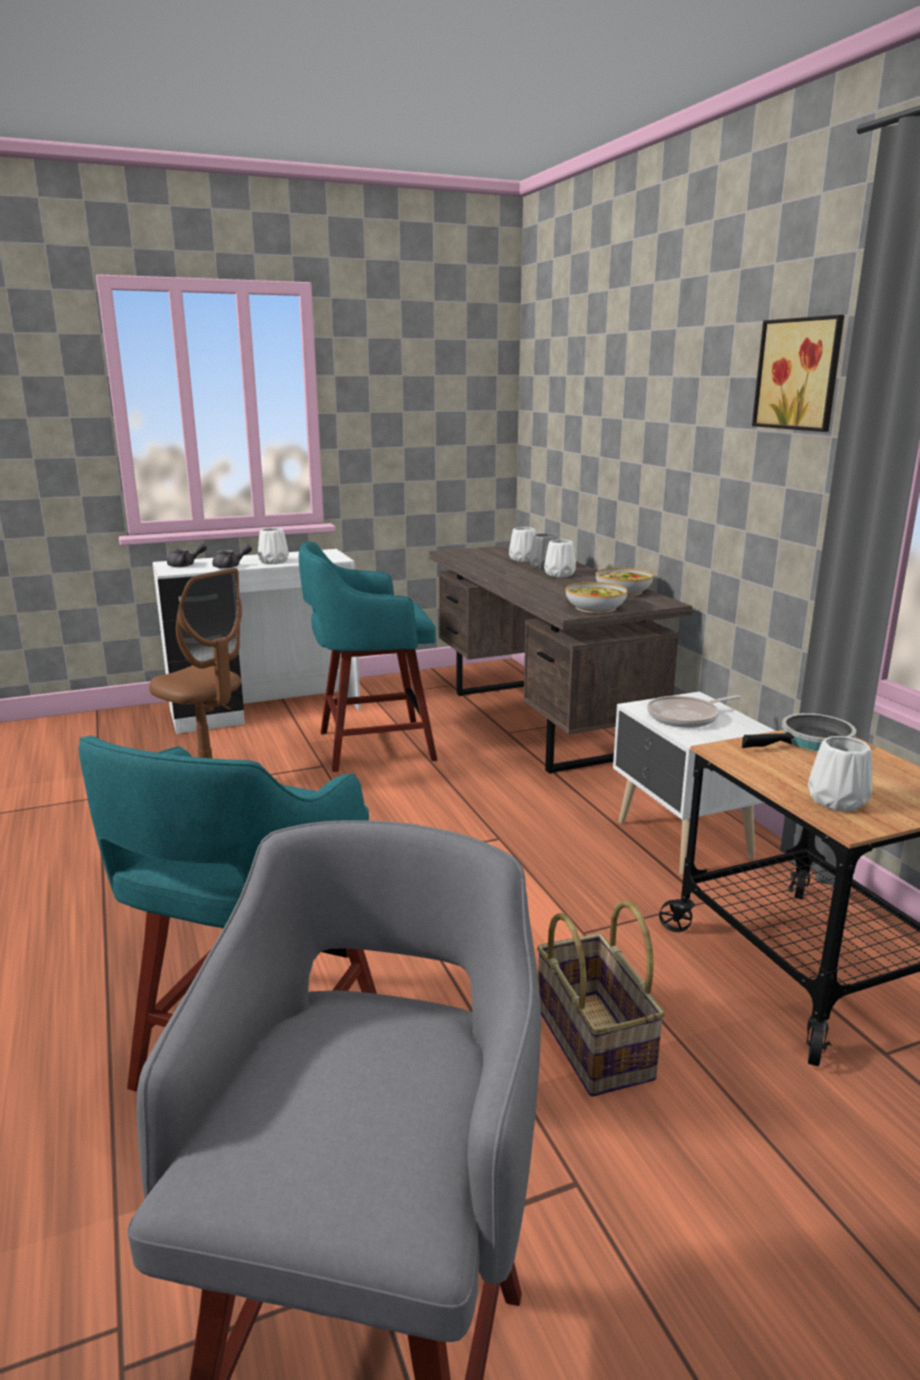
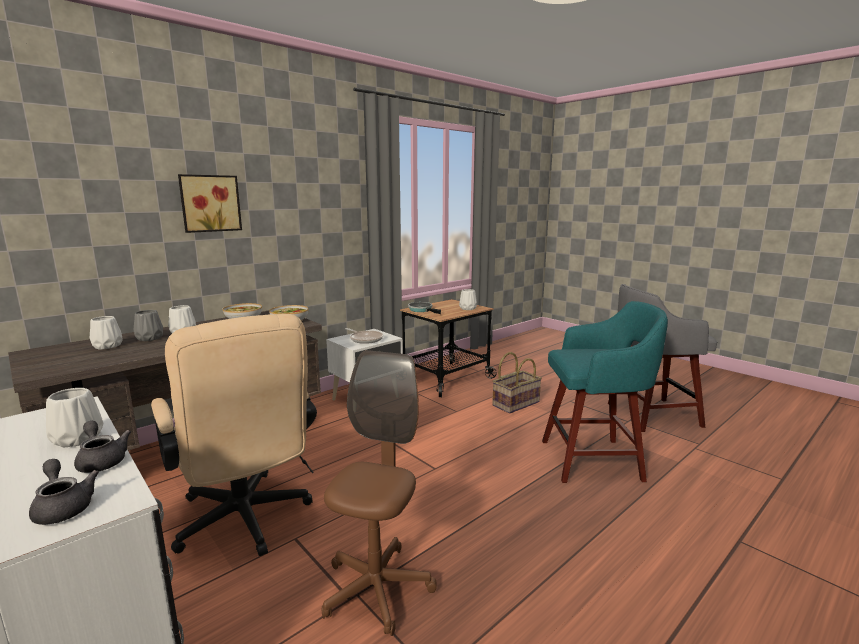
camera: 110 degrees left, 5 degrees down
turquoise stool [299,541,437,772] -> beige office chair [151,314,317,556]
picture [752,315,844,432] -> picture moved to [178,174,242,233]

